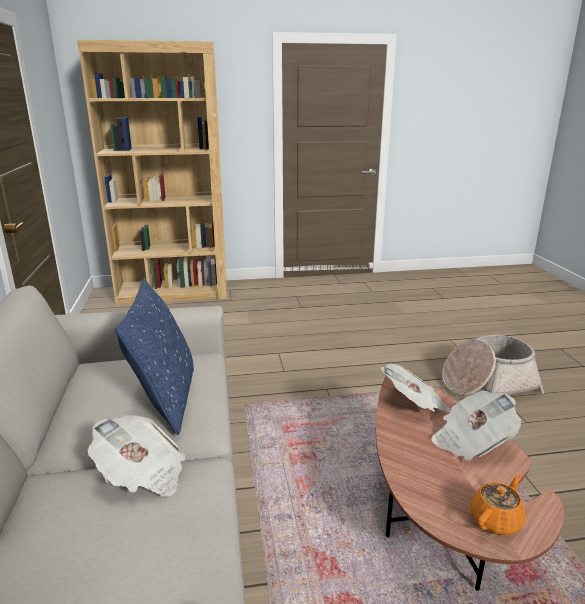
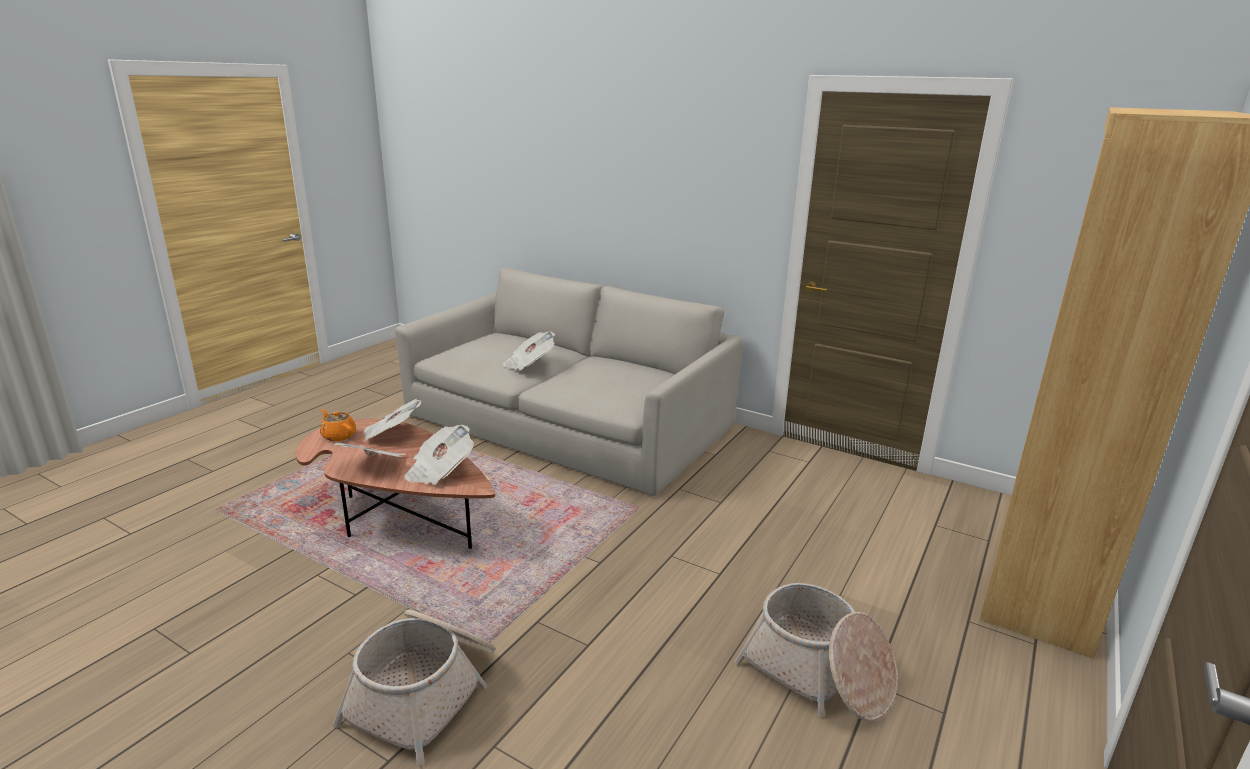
camera: 130 degrees right, 0 degrees up
blue pillow [115,279,194,435] -> none
orange teapot [470,474,526,535] -> orange teapot turned 135 degrees clockwise [320,409,356,441]
none -> newspaper [364,399,421,441]
none -> basket [734,583,898,721]

